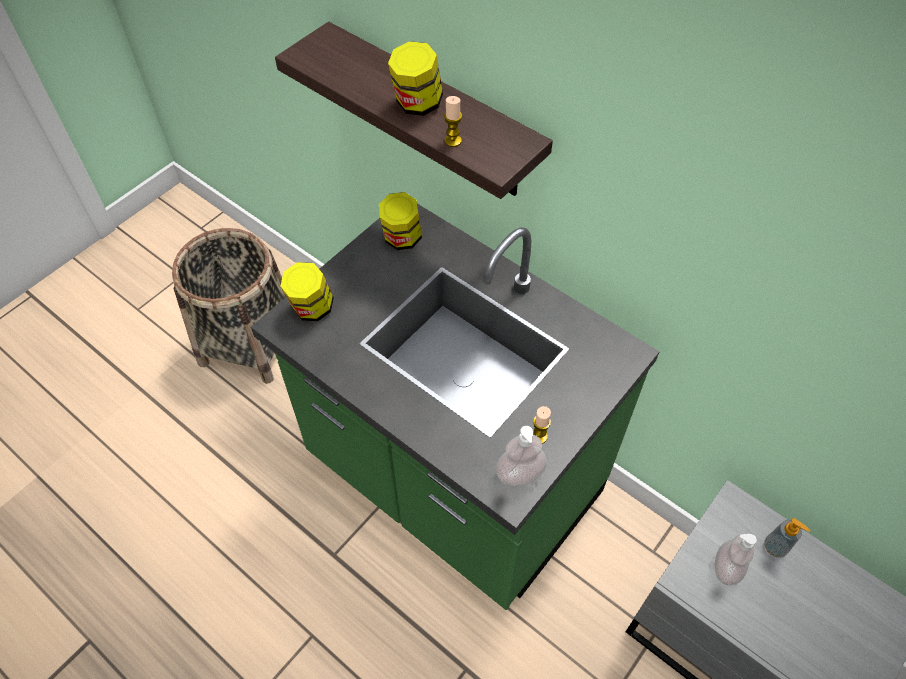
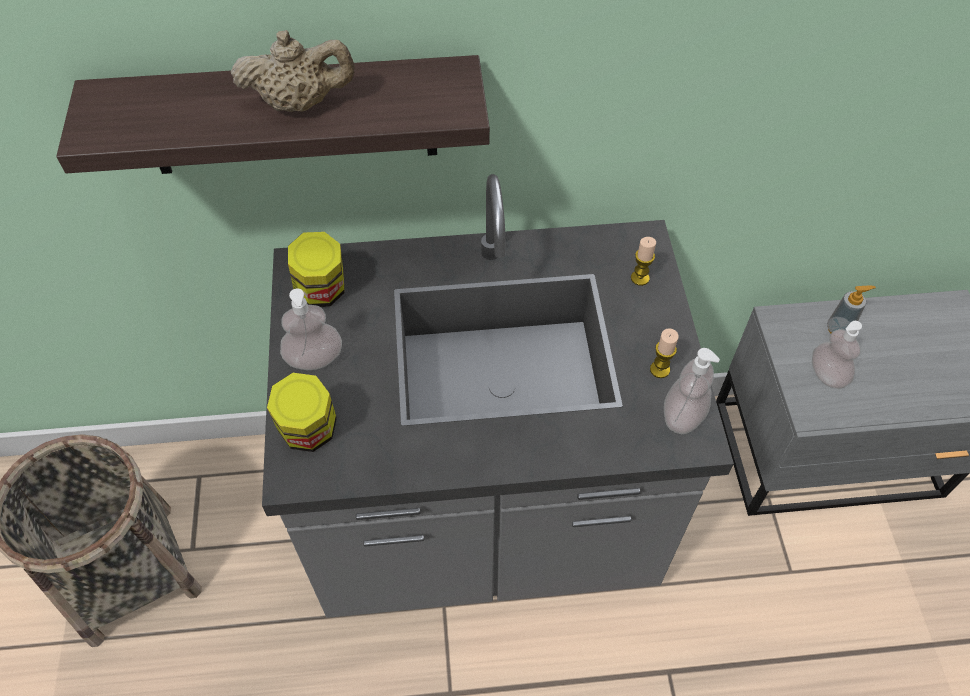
camera: 45 degrees left, 0 degrees up
green counter [251,204,660,610] -> grey counter [262,174,734,618]
jar [388,41,443,116] -> beige teapot [231,30,355,112]
candle [444,96,462,147] -> candle moved to [631,237,656,286]
none -> soap dispenser [280,288,342,370]

